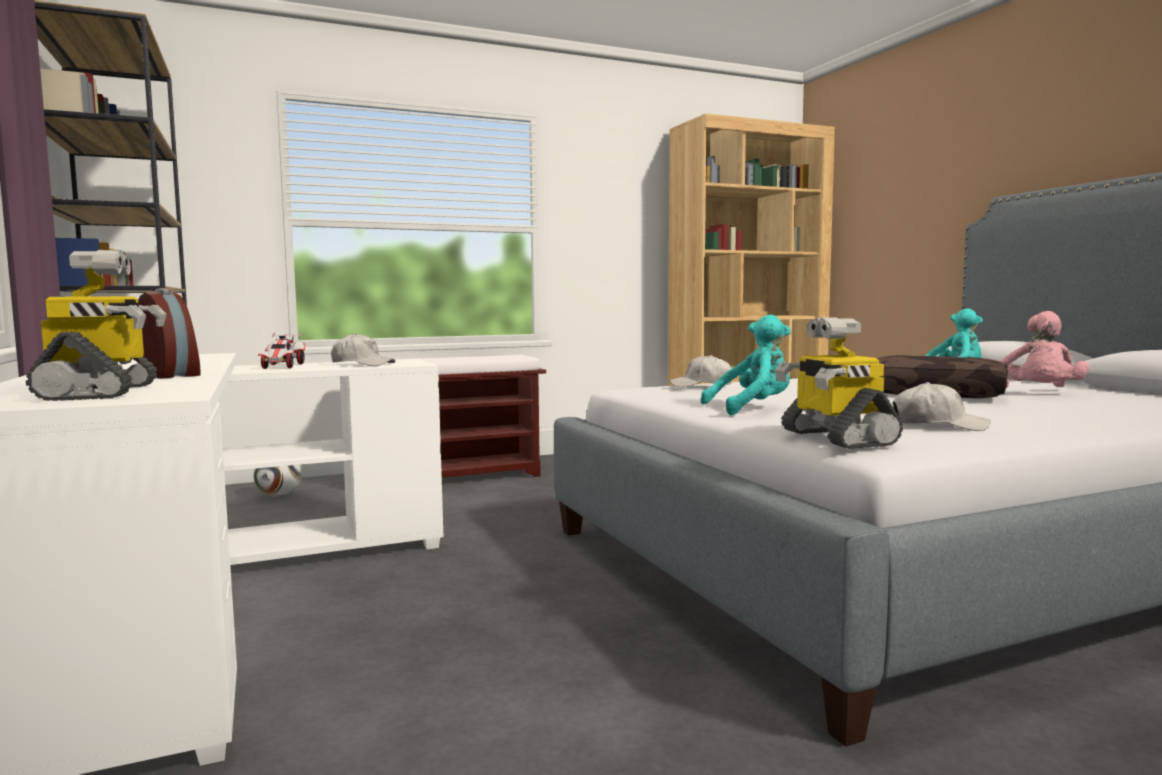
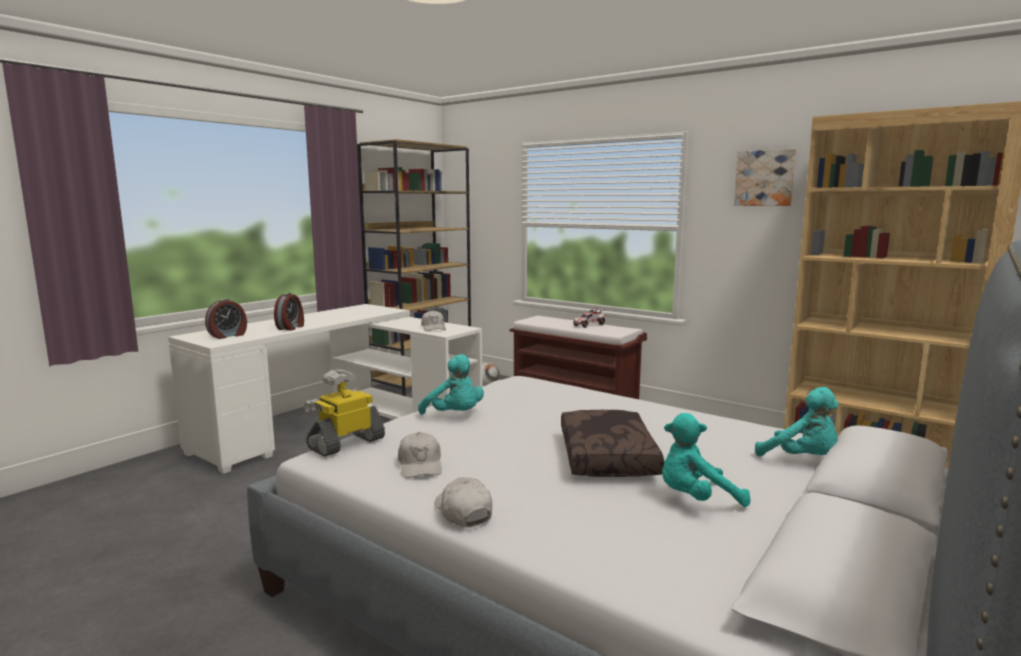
camera: 60 degrees right, 5 degrees up
toy robot [26,250,166,401] -> alarm clock [205,299,247,339]
toy car [258,332,306,369] -> toy car moved to [573,306,607,328]
white cap [669,355,732,387] -> white cap moved to [434,477,492,527]
pink plush toy [1001,311,1089,388] -> turquoise plush toy [662,413,751,507]
none -> picture [734,149,796,206]

